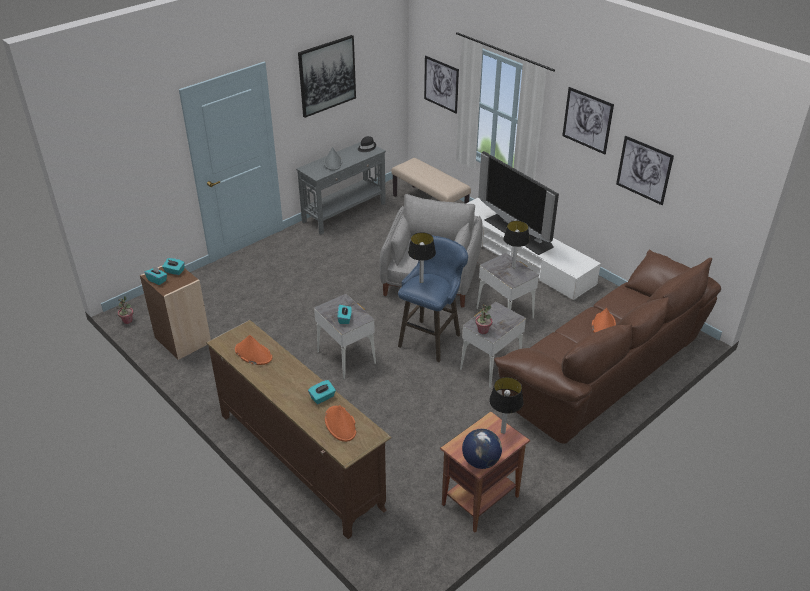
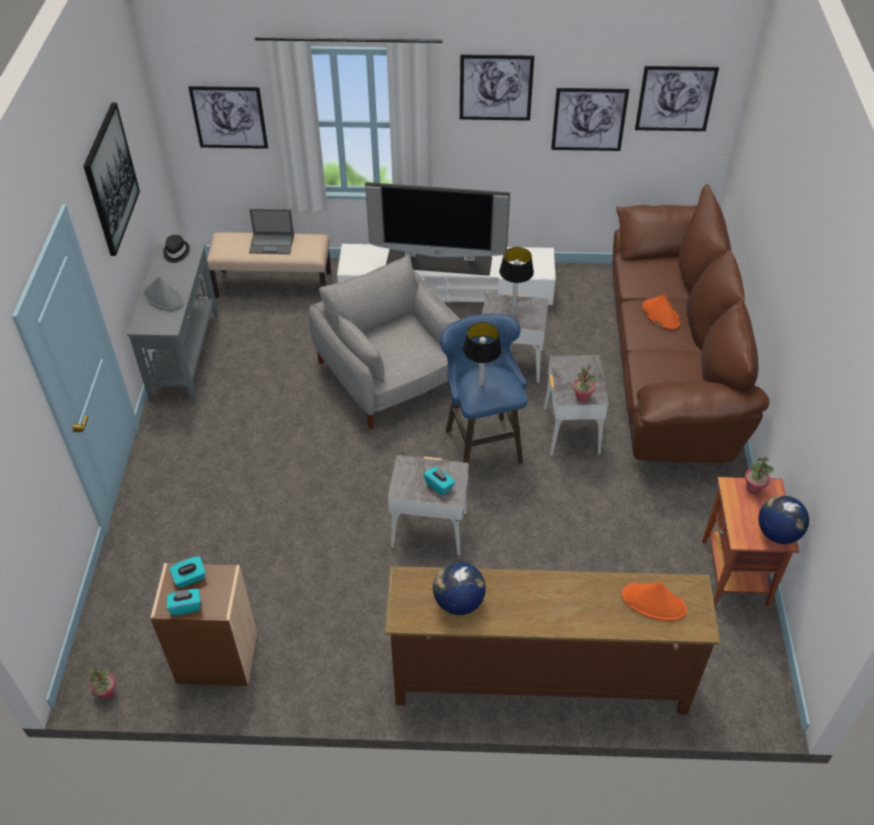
camera: 45 degrees left, 10 degrees up
orange hat [235,335,272,365] -> globe [433,562,486,615]
turquoise tissue box [308,380,336,404] -> none
table lamp [489,377,524,434] -> potted plant [745,457,774,494]
none -> laptop [249,209,294,254]
none -> picture [635,66,719,131]

